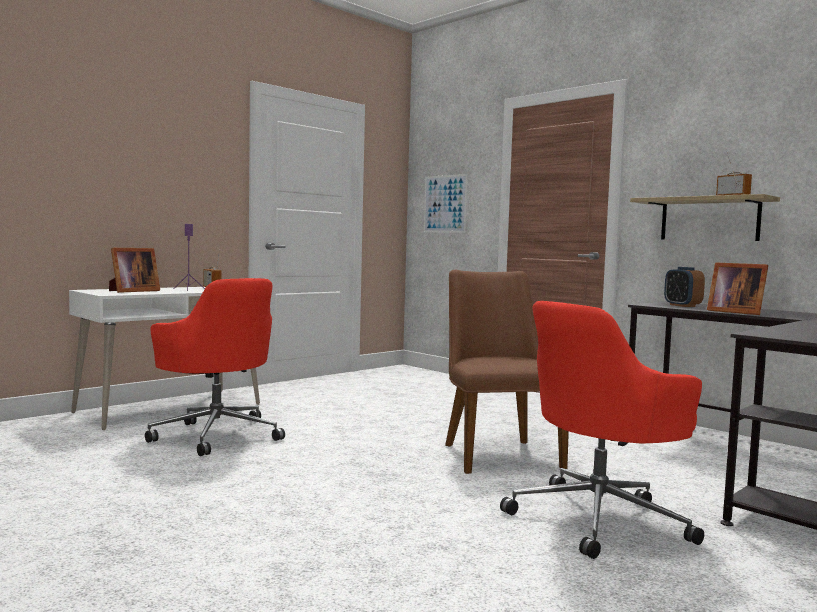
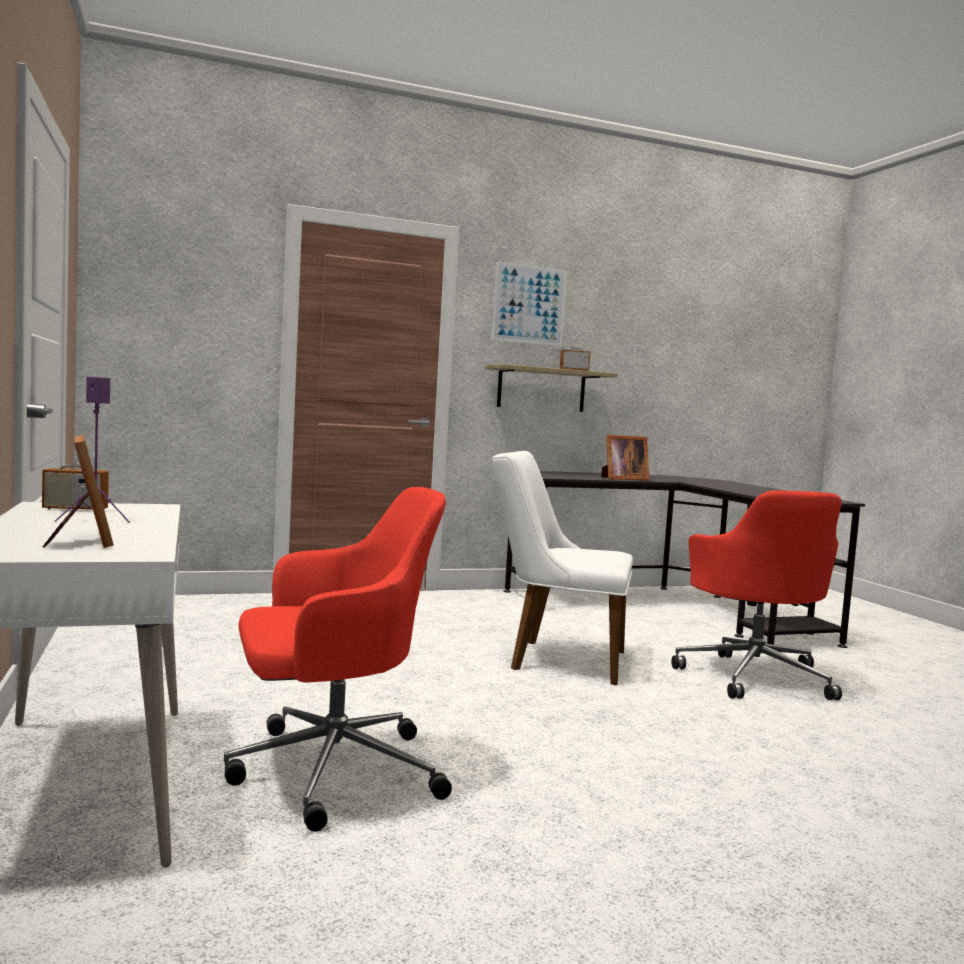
camera: 65 degrees left, 0 degrees up
picture [424,174,468,233] -> picture moved to [491,261,567,346]
brown chair [445,270,569,474] -> white chair [492,451,633,685]
alarm clock [664,267,705,307] -> none

